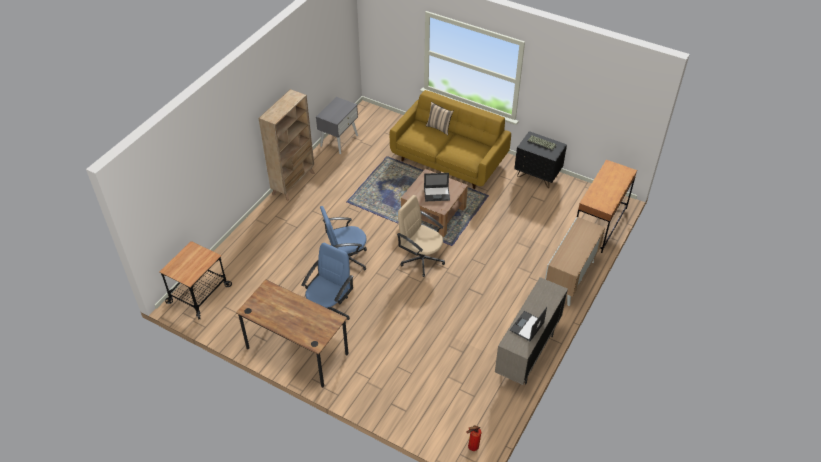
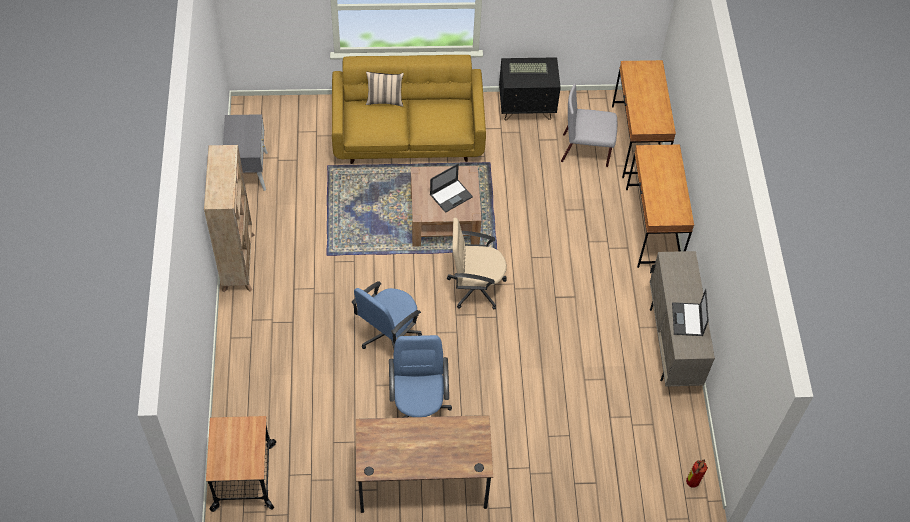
camera: 35 degrees left, 10 degrees up
cabinet [545,217,605,306] -> brown desk [626,144,694,268]
none -> grey chair [561,83,617,167]

